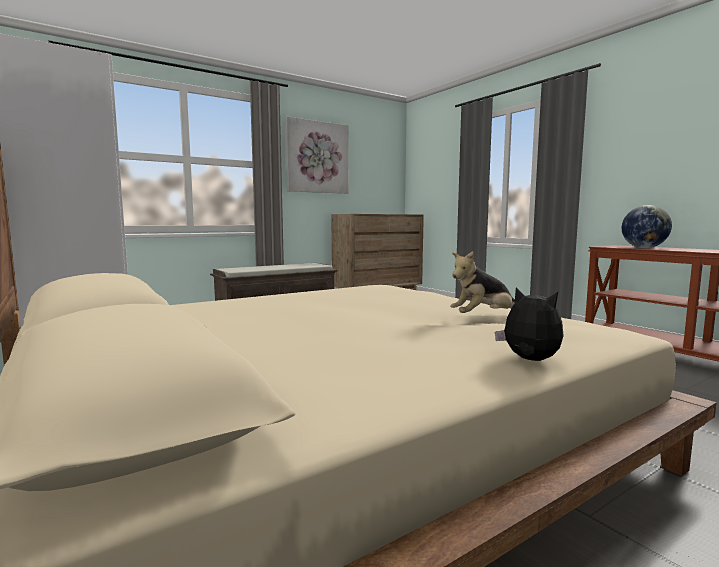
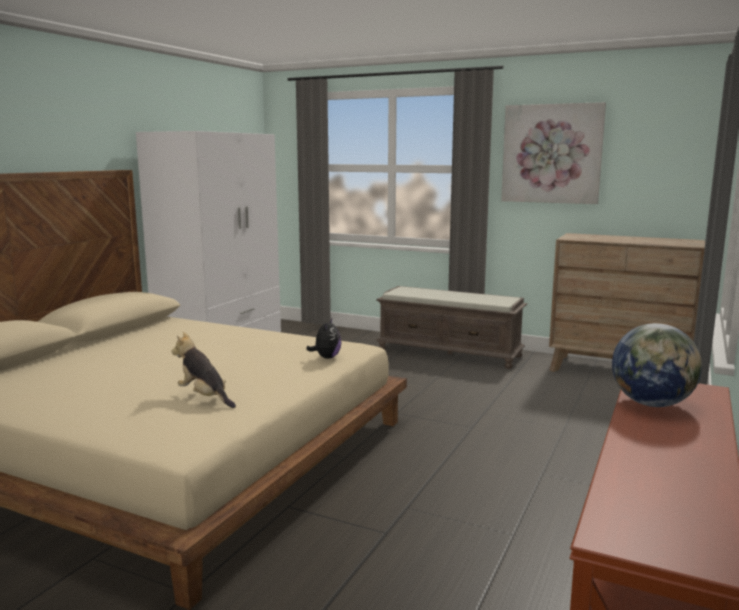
camera: 60 degrees right, 5 degrees up
plush toy [495,287,564,361] -> plush toy moved to [306,318,342,359]

